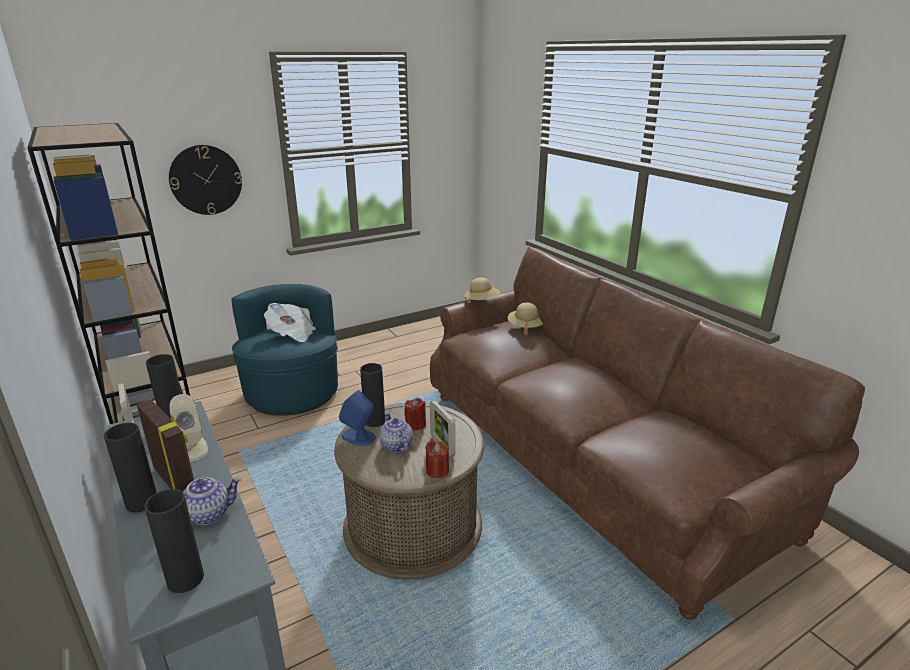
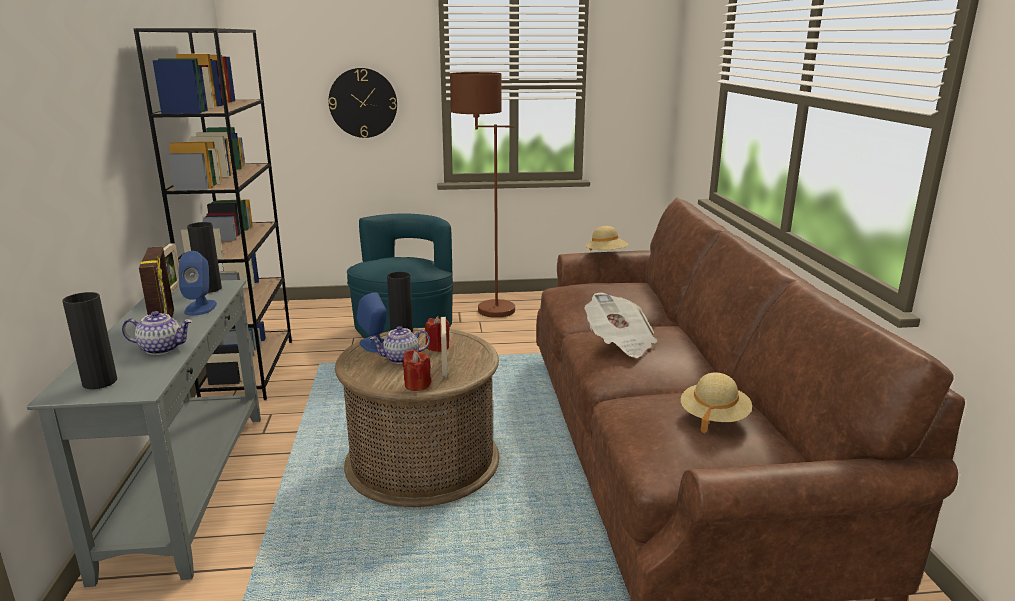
camera: 25 degrees right, 5 degrees down
black vase [104,423,157,513] -> none
beige speaker [169,394,208,462] -> blue speaker [179,251,217,315]
newspaper [264,303,316,342] -> newspaper moved to [584,293,657,358]
teapot [379,412,413,453] -> teapot turned 105 degrees counterclockwise [370,326,430,364]
beige hat [508,302,543,335] -> beige hat moved to [681,372,752,434]
none -> brown floor lamp [450,72,515,317]

